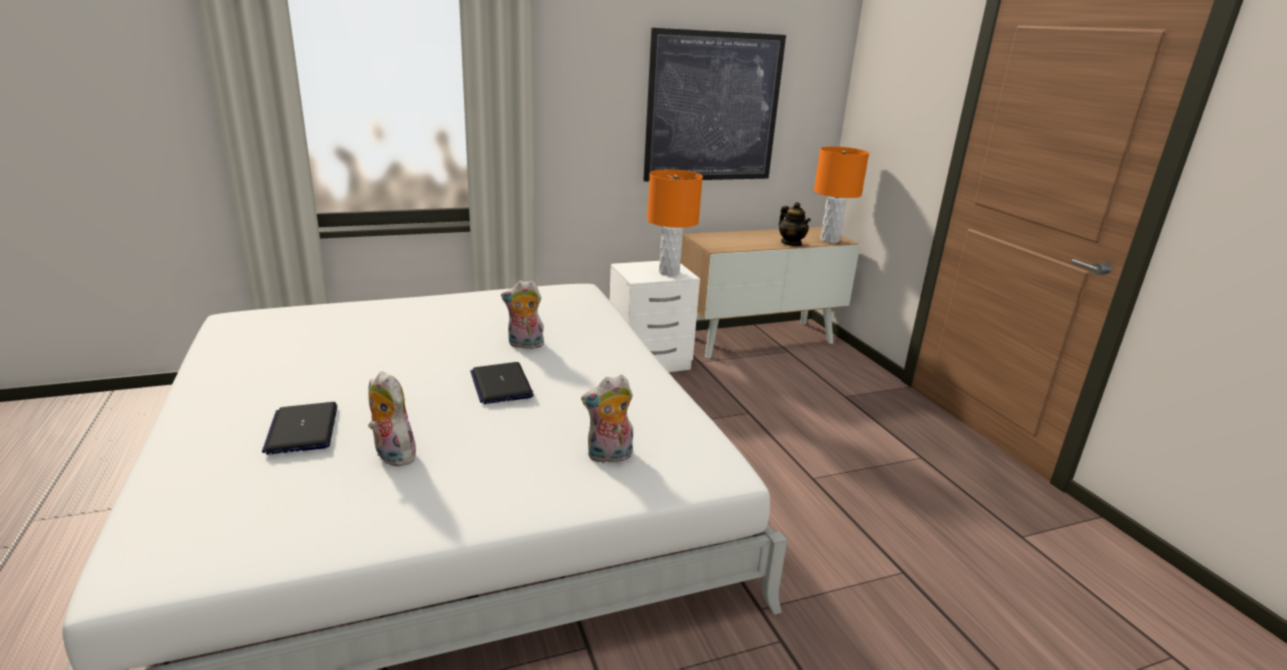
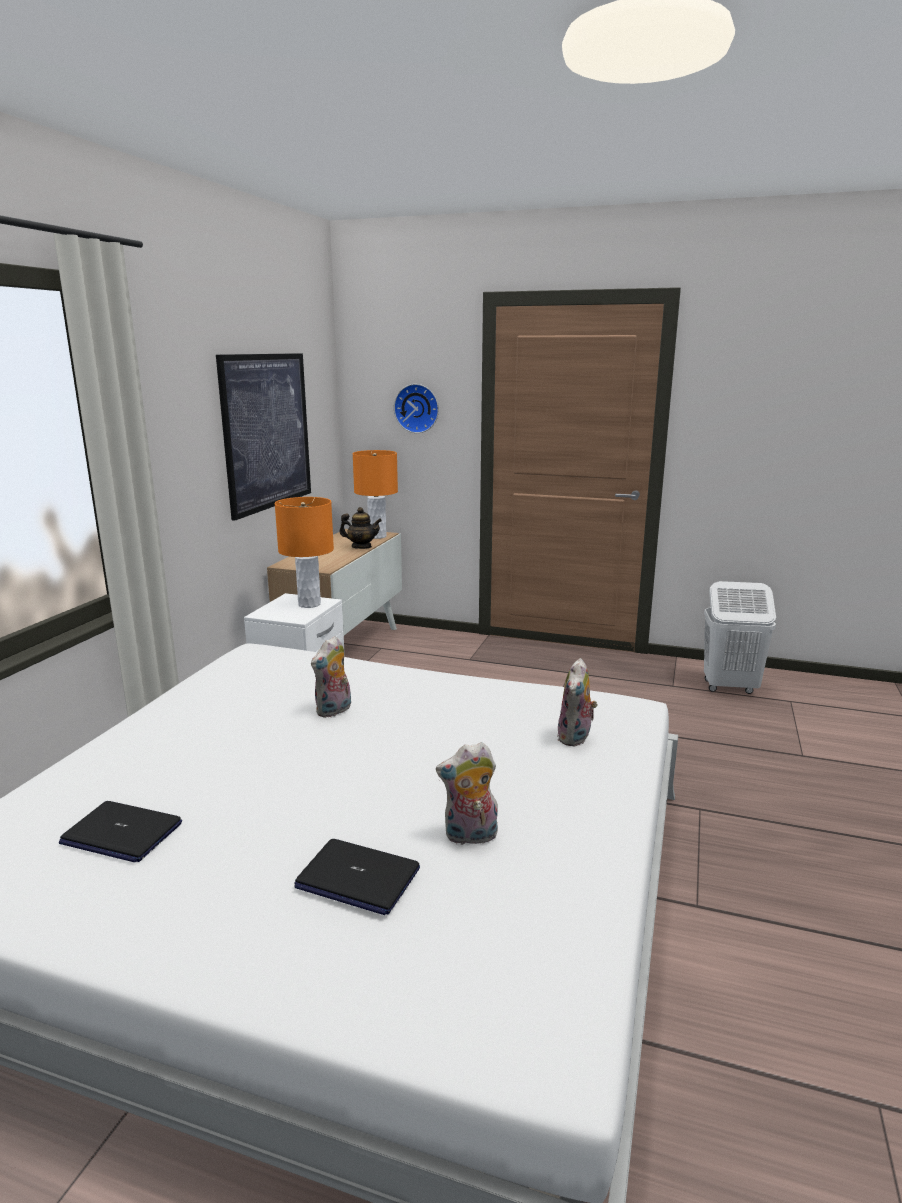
camera: 50 degrees left, 5 degrees down
laptop [470,362,534,404] -> laptop moved to [59,801,182,862]
none -> wall clock [394,384,439,433]
none -> white laundry basket [704,581,776,694]

